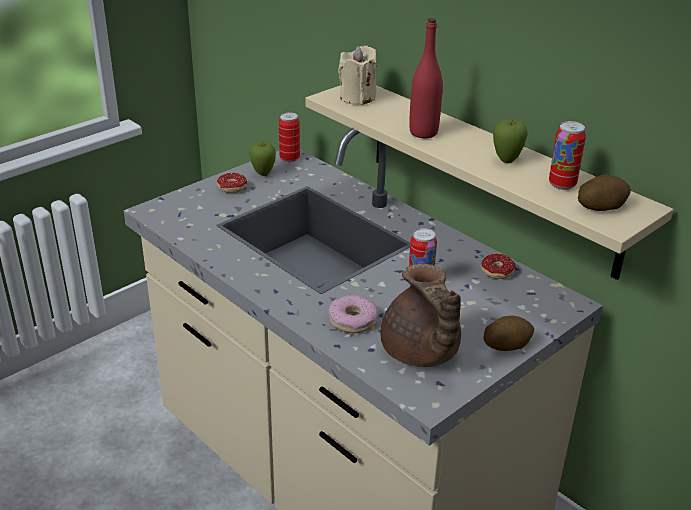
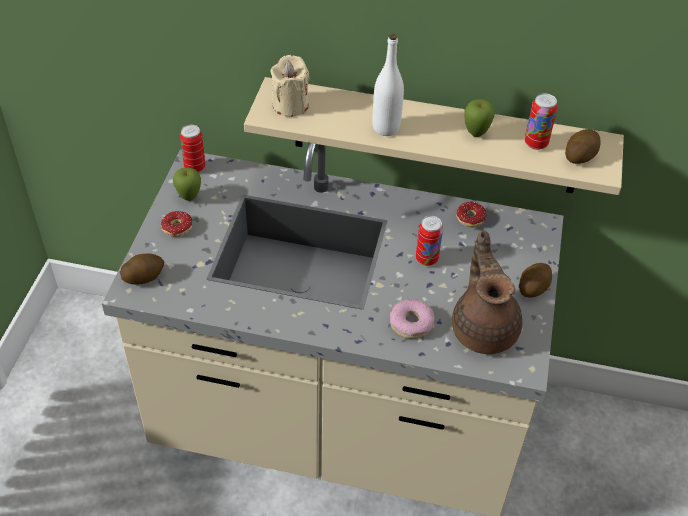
camera: 35 degrees left, 15 degrees up
brown teapot [381,264,461,367] -> brown teapot turned 135 degrees counterclockwise [452,230,522,354]
red bottle [409,18,443,138] -> white bottle [373,34,404,136]
none -> potato [120,254,164,285]

